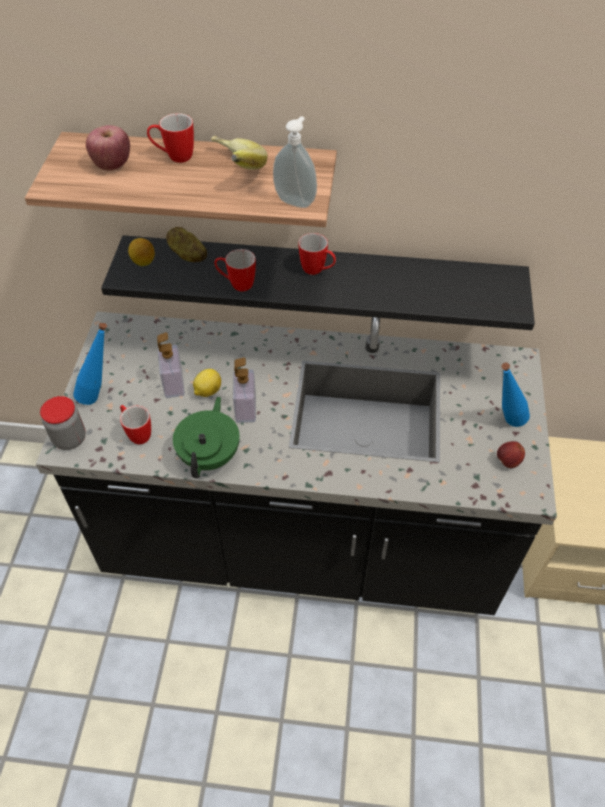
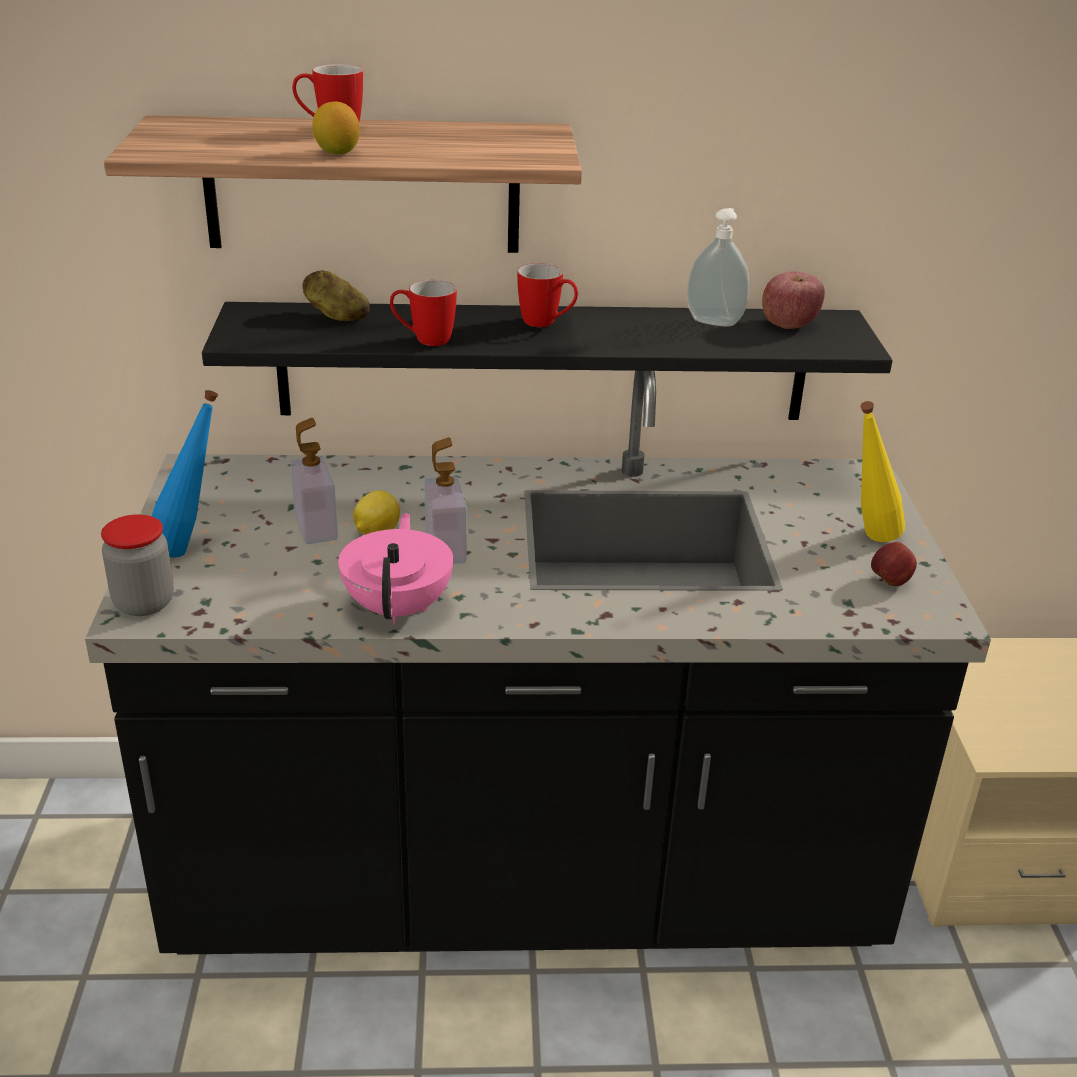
camera: 10 degrees left, 20 degrees down
apple [86,125,130,171] -> apple moved to [762,271,825,329]
mug [120,405,151,444] -> none
lemon [128,238,155,266] -> lemon moved to [312,101,360,154]
green teapot [173,397,240,478] -> pink teapot [338,513,453,624]
banana [211,136,268,170] -> none
soap dispenser [273,116,317,208] -> soap dispenser moved to [687,208,749,327]
blue bottle [501,363,530,427] -> yellow bottle [860,401,905,542]

